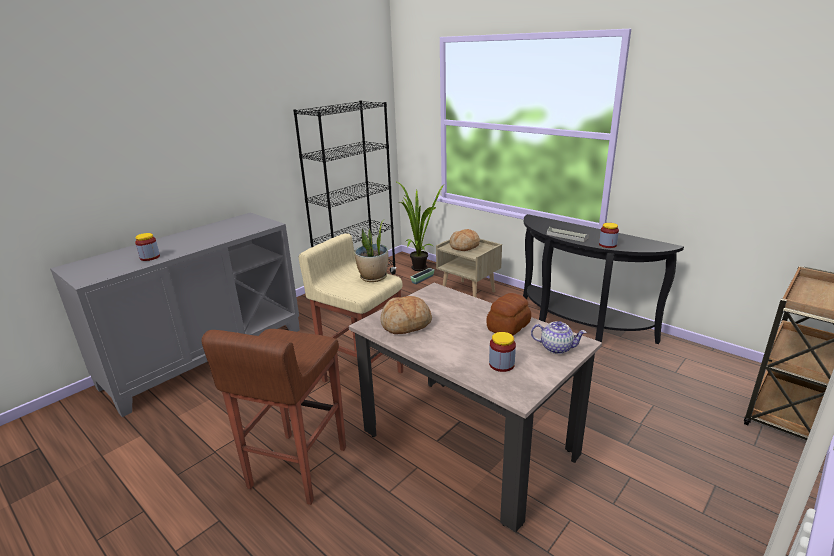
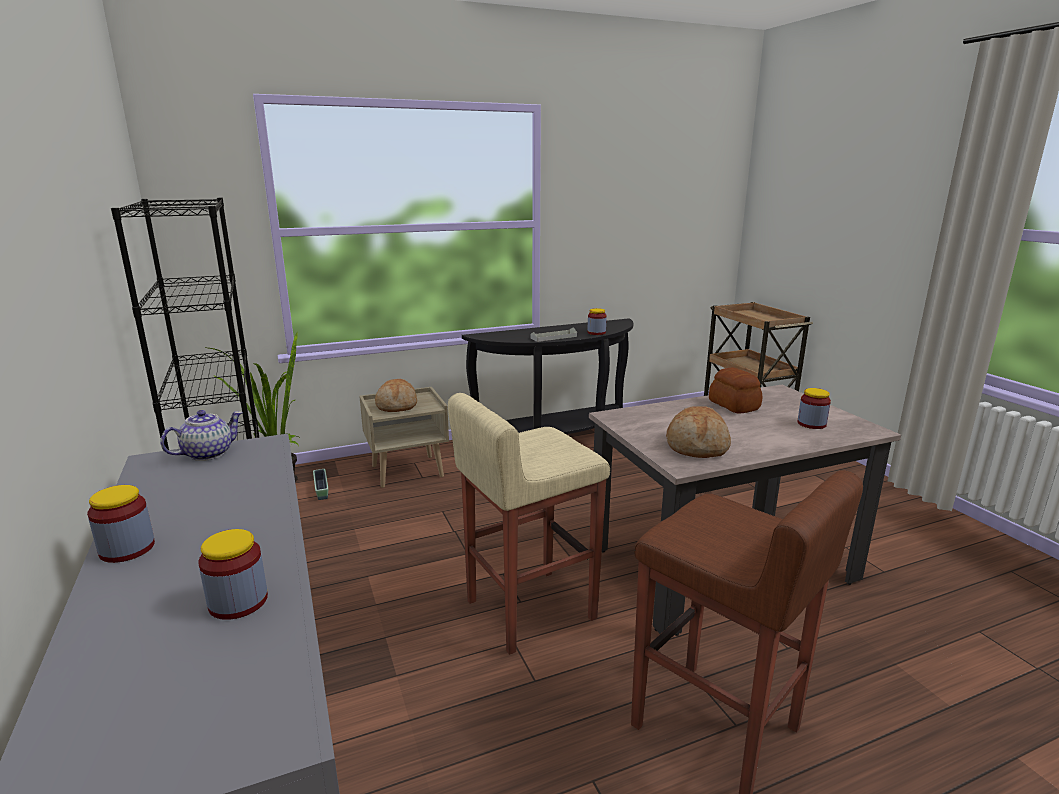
camera: 65 degrees left, 5 degrees down
potted plant [354,220,388,282] -> none
teapot [531,321,586,354] -> teapot moved to [160,410,243,461]
none -> jar [87,485,155,563]

